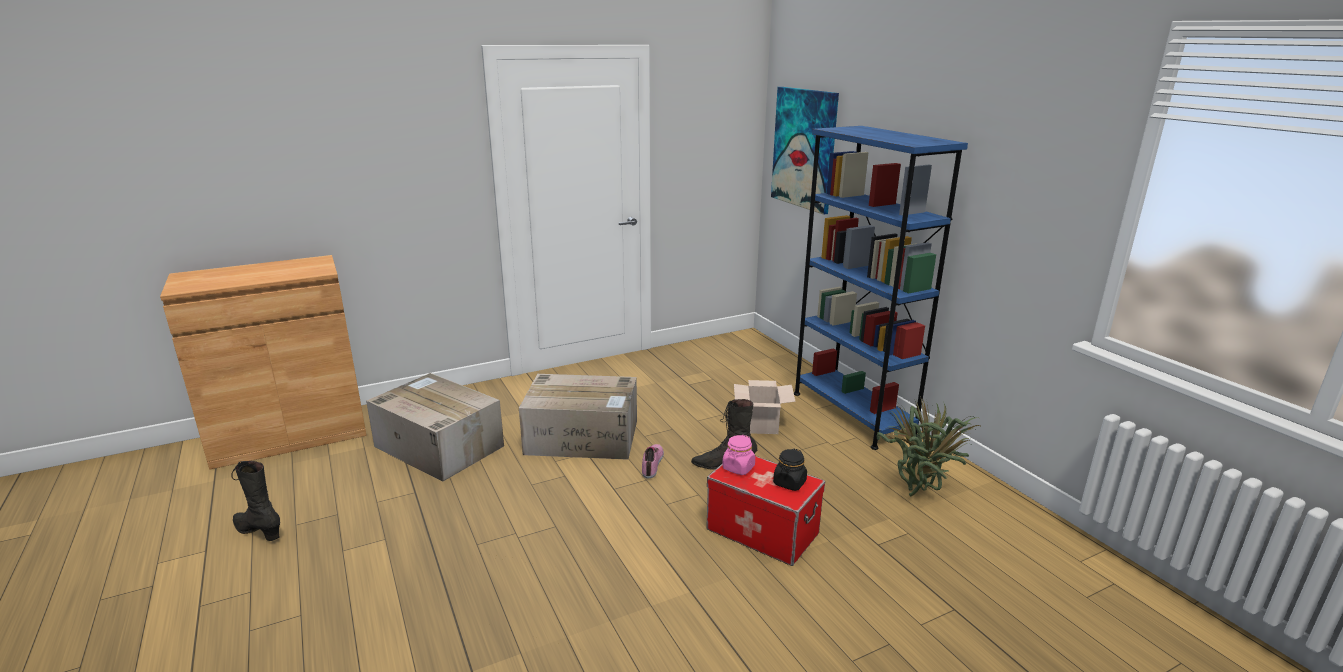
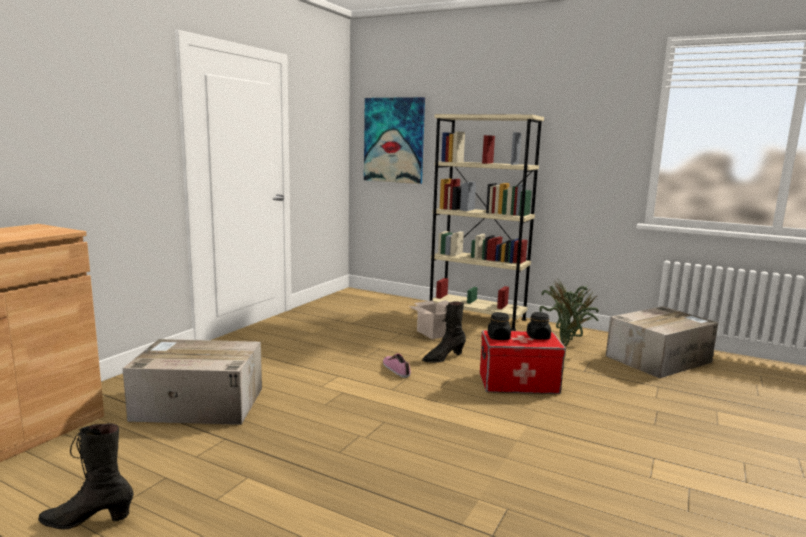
camera: 35 degrees left, 10 degrees down
cardboard box [519,374,637,460] -> cardboard box moved to [606,306,718,378]
pink jar [722,435,755,475] -> black jar [488,312,511,340]
blue bookcase [794,126,968,450] -> beige bookcase [429,114,544,331]

